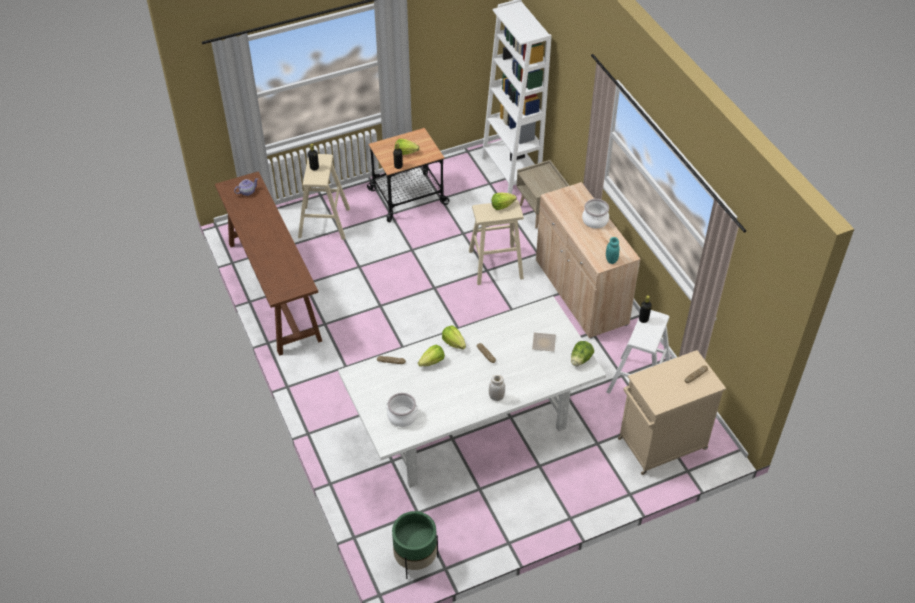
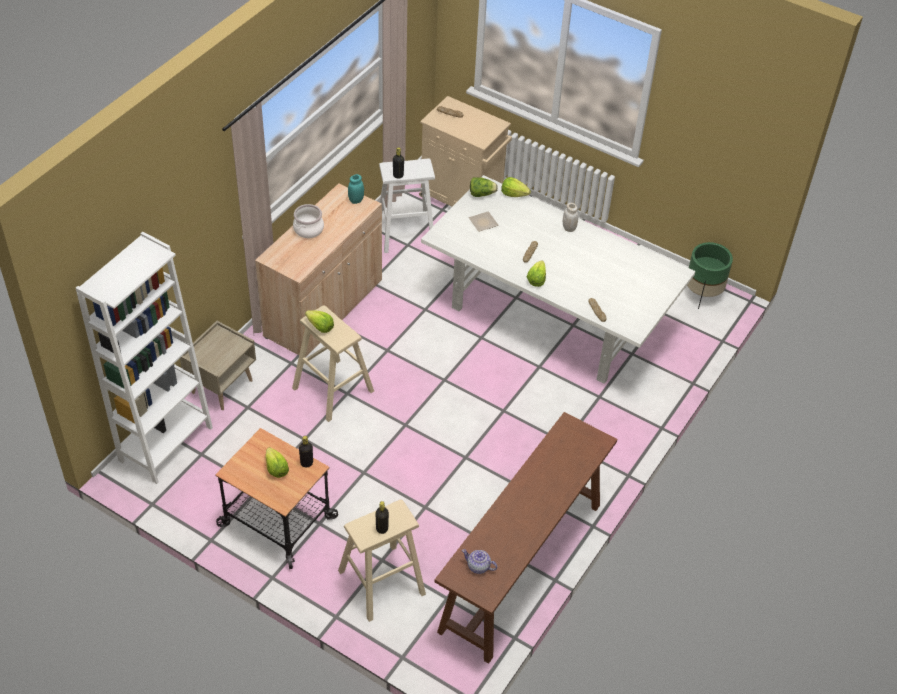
camera: 125 degrees left, 0 degrees up
cooking pot [386,393,418,427] -> none
lettuce [418,345,445,367] -> lettuce moved to [501,177,531,197]

